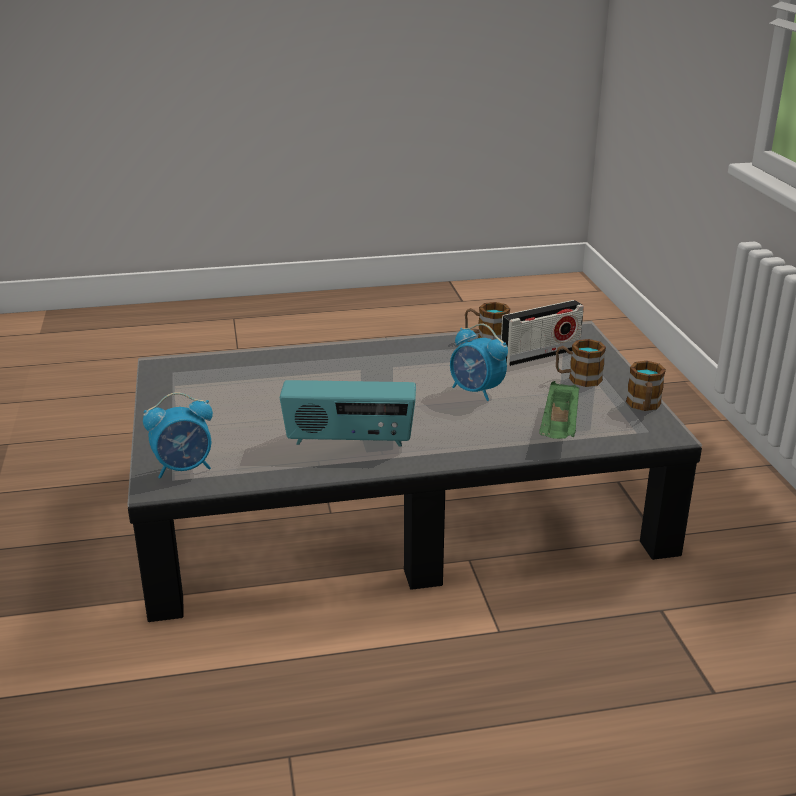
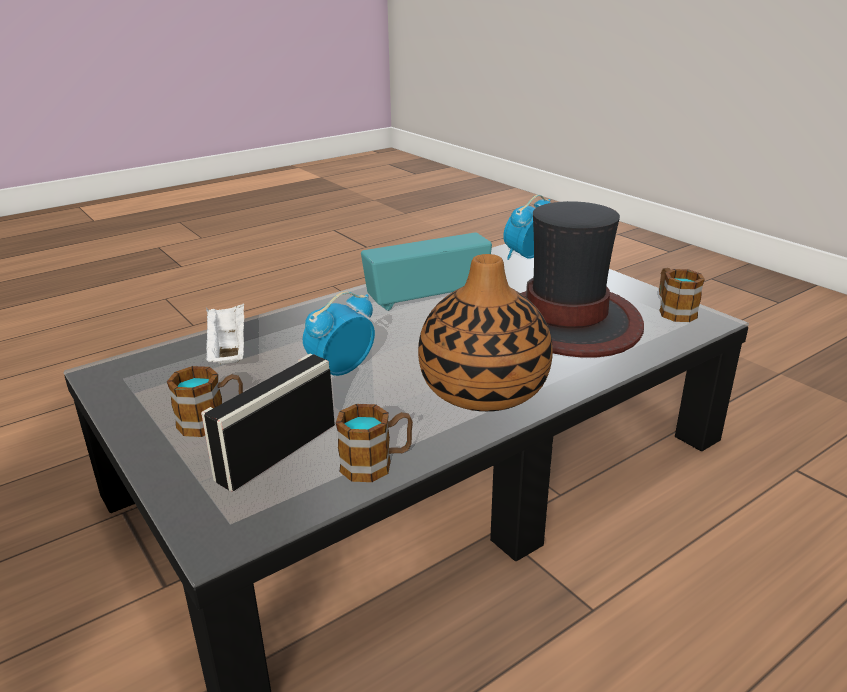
camera: 155 degrees right, 0 degrees up
alarm clock [450,324,508,401] -> alarm clock turned 60 degrees counterclockwise [303,291,375,376]
green tray [539,381,580,439] -> white tray [206,303,244,365]
mug [626,361,666,411] -> mug moved to [659,268,705,322]
none -> vase [418,254,553,411]
none -> hat [520,201,644,358]

